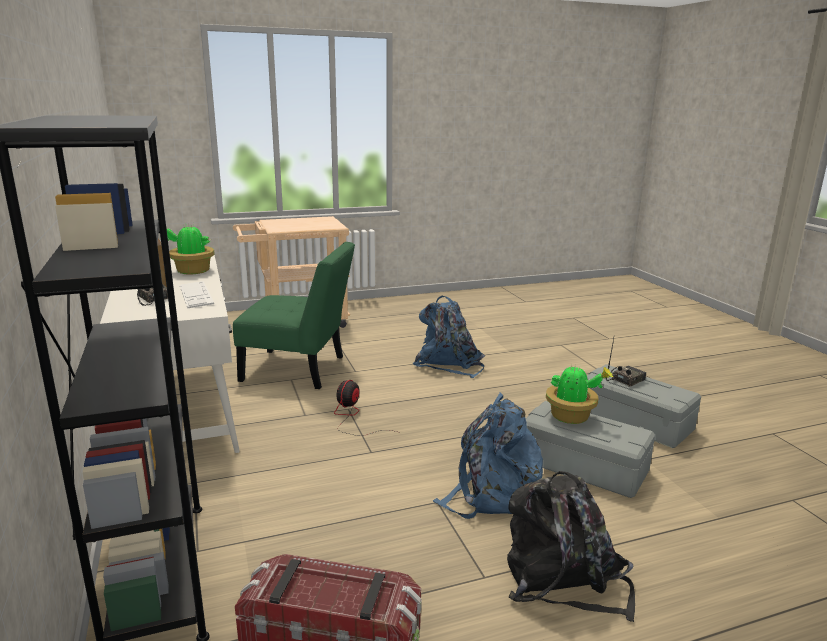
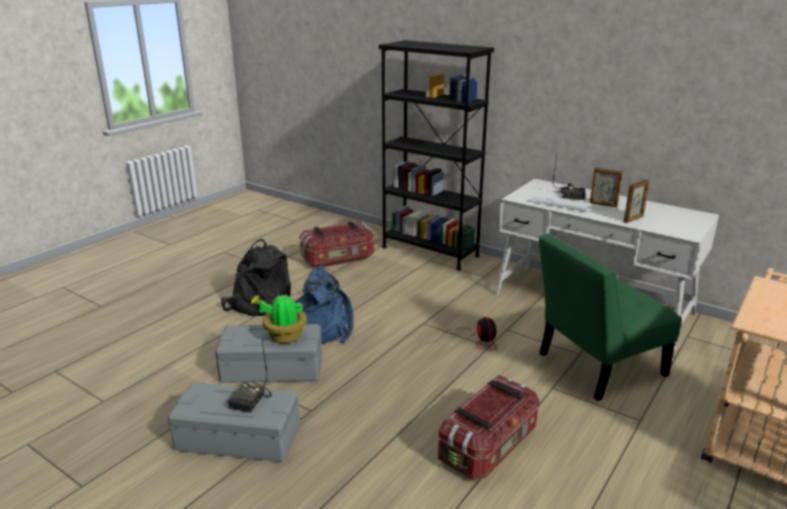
camera: 145 degrees right, 5 degrees up
potted plant [166,223,215,274] -> picture frame [623,180,649,223]
blue backpack [413,296,485,378] -> storage box [438,375,540,479]

